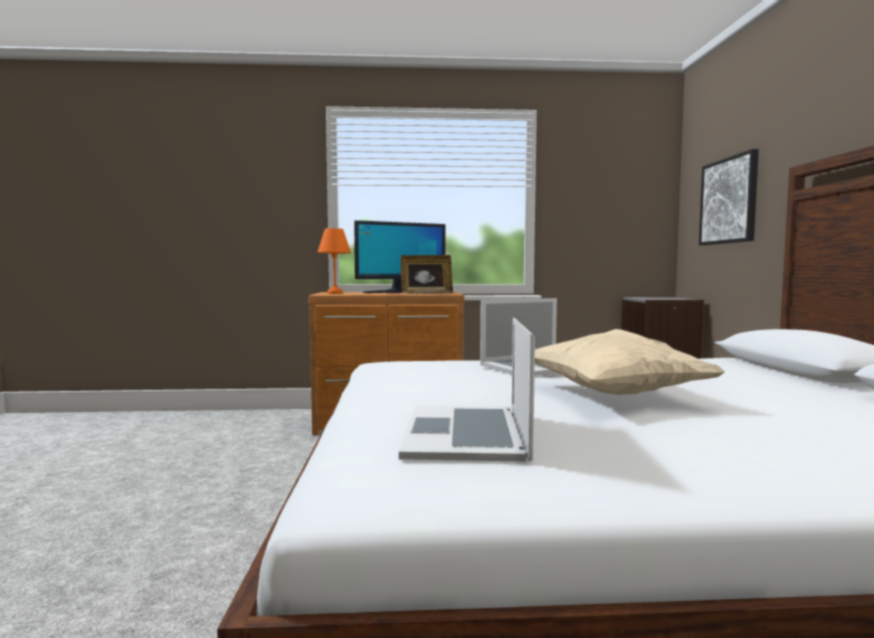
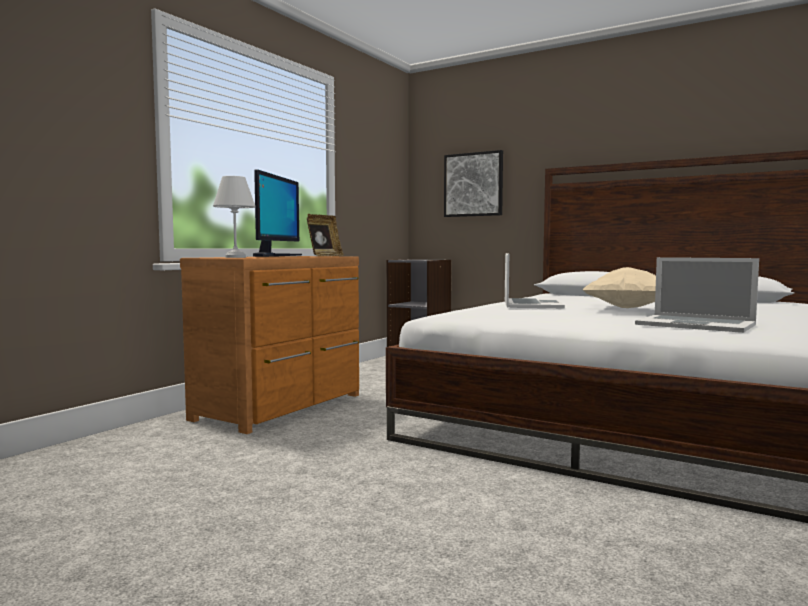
camera: 55 degrees left, 0 degrees up
orange table lamp [318,228,351,294] -> white table lamp [213,176,256,258]

